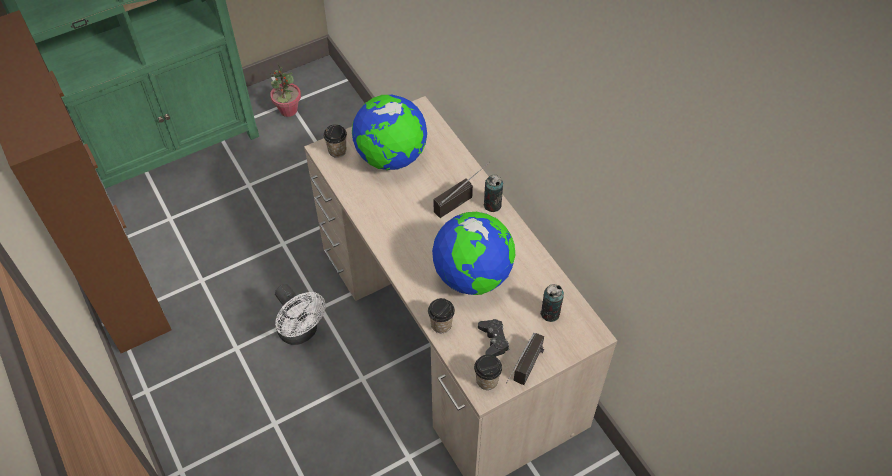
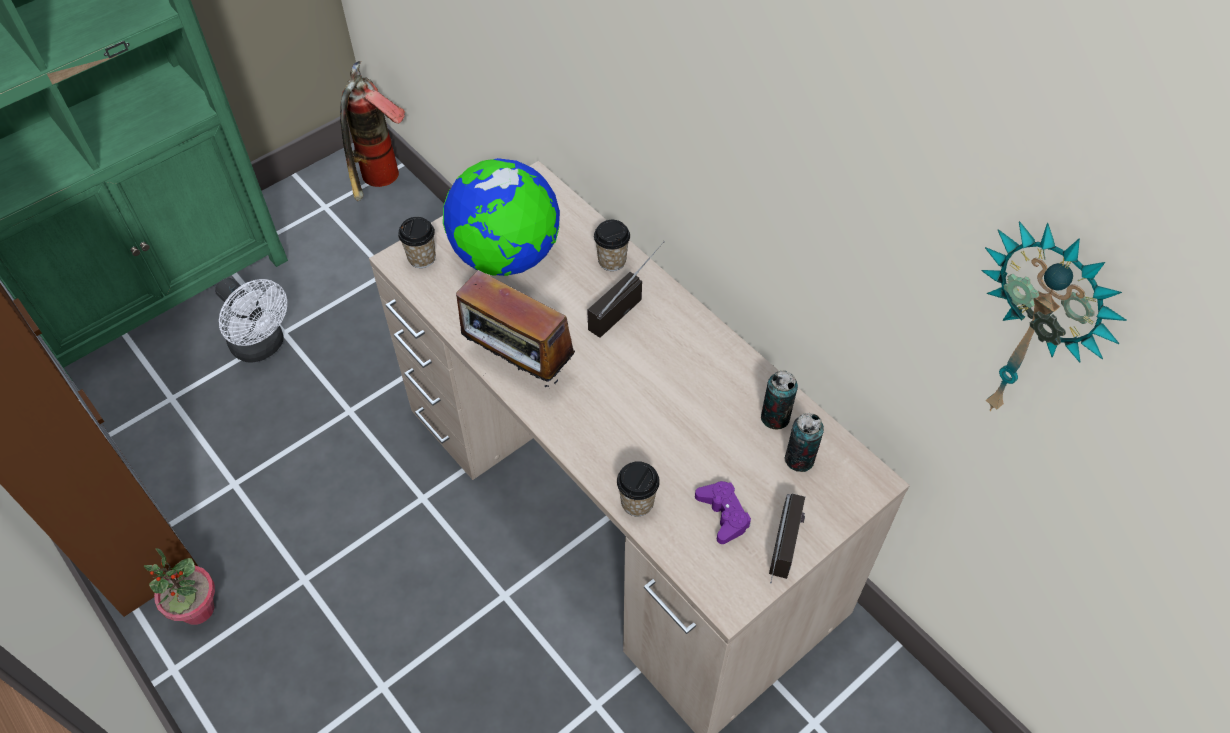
camera: 10 degrees left, 0 degrees up
potted plant [270,64,301,117] -> potted plant moved to [144,548,215,625]
white fan [275,284,326,345] -> white fan moved to [215,278,287,363]
globe [432,212,515,295] -> none
cup [474,355,502,390] -> cup moved to [594,220,630,271]
black game controller [478,319,509,357] -> purple game controller [695,481,751,544]
can [484,175,503,212] -> can moved to [761,371,798,429]
none -> fire extinguisher [340,61,405,201]
none -> radio [456,270,575,387]
none -> wall clock [981,221,1127,411]

